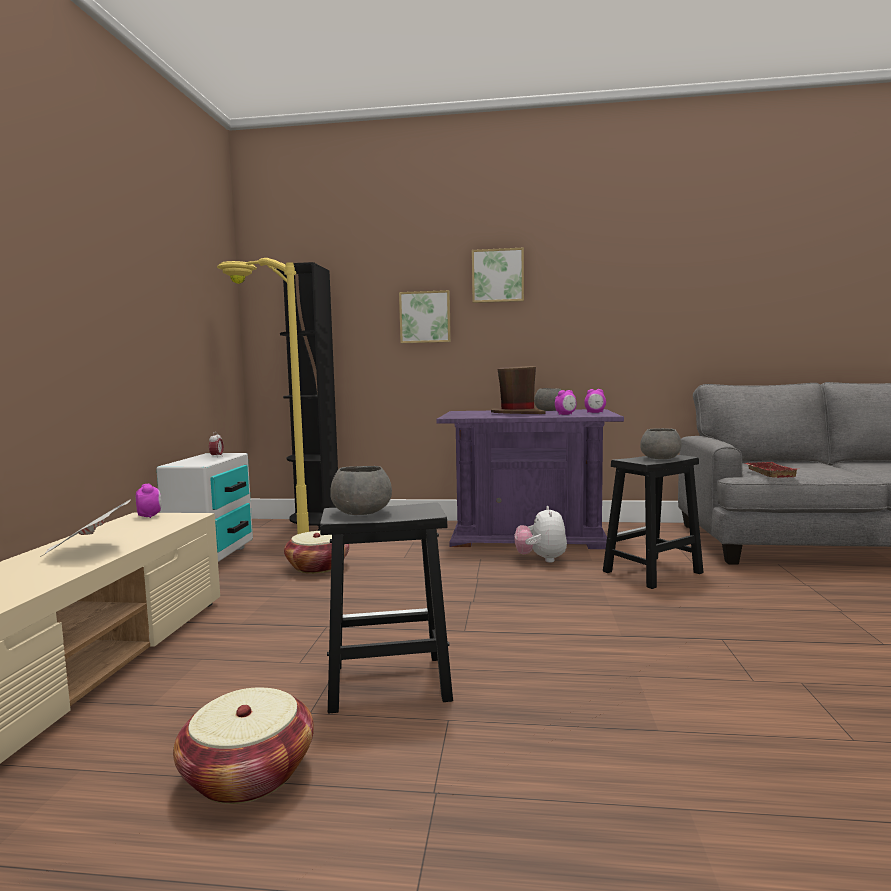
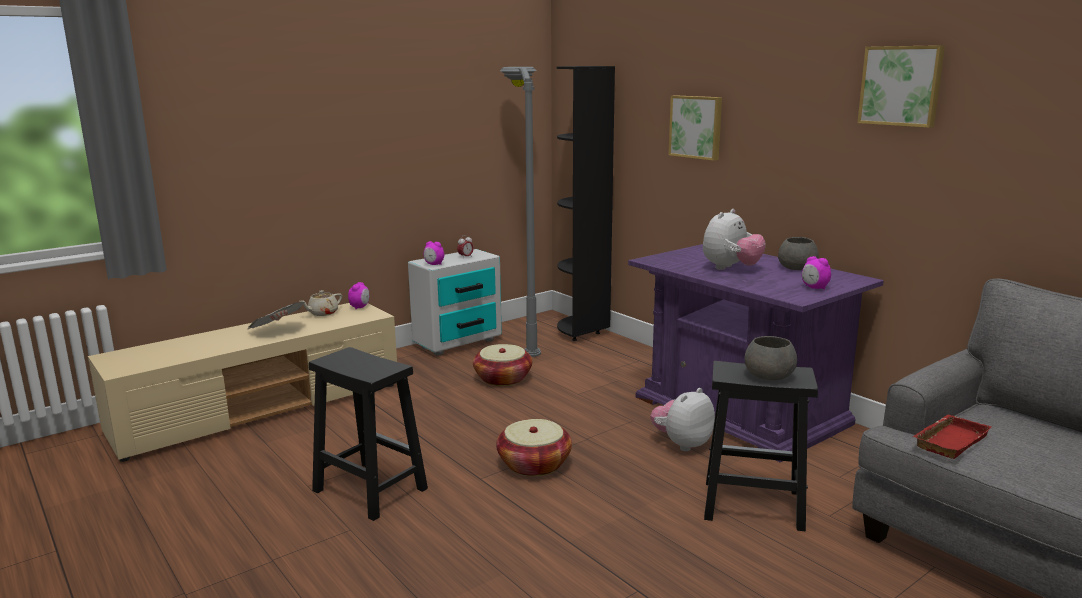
camera: 45 degrees right, 10 degrees up
basket [173,687,314,804] -> basket moved to [496,419,572,477]
yellow floor lamp [217,258,309,534] -> grey floor lamp [500,67,541,357]
grey bowl [330,466,392,515] -> none
picture [472,248,524,303] -> picture moved to [857,45,945,128]
brown hat [491,366,546,414] -> plush toy [703,209,766,270]
alarm clock [555,390,577,415] -> alarm clock moved to [423,241,444,265]
none -> beige teapot [299,290,342,316]

